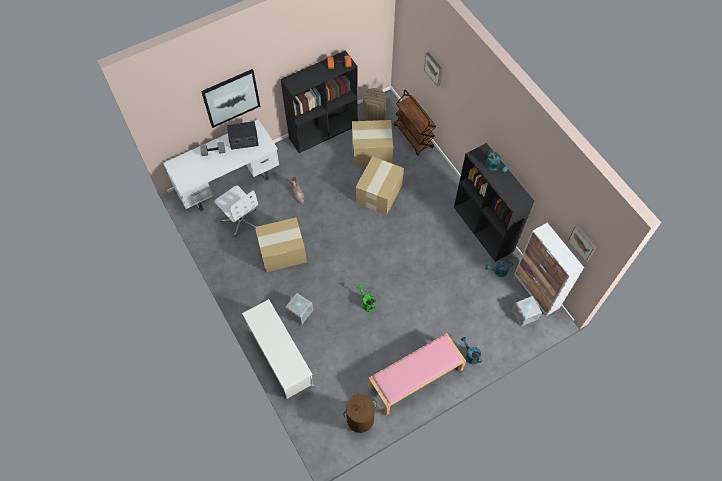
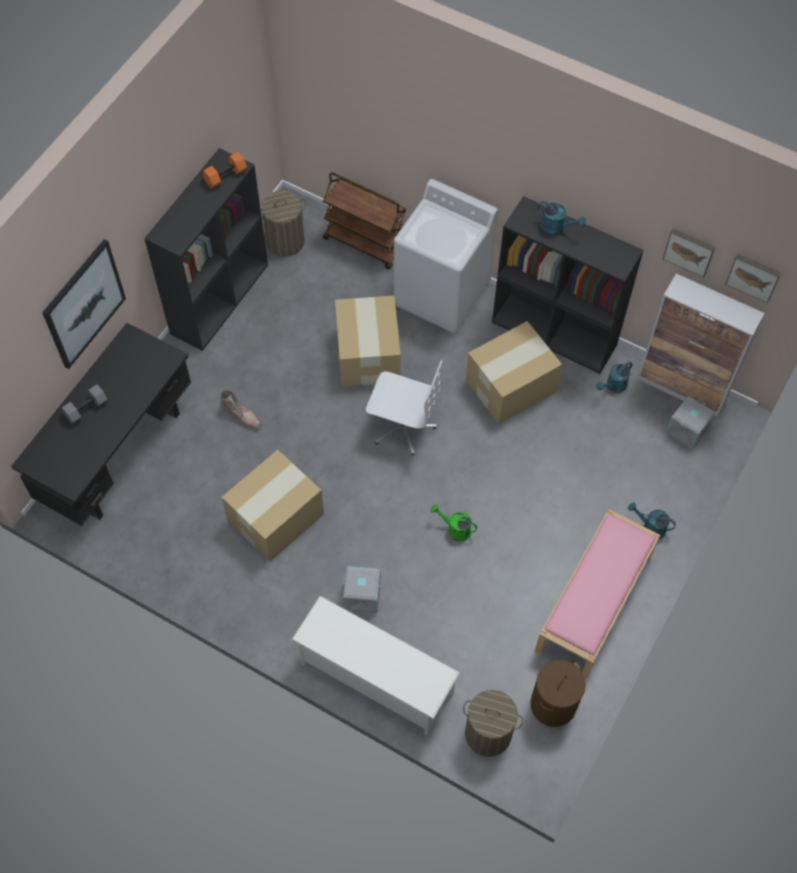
camera: 30 degrees left, 0 degrees up
white desk [163,119,279,211] -> black desk [11,323,191,526]
white office chair [215,186,258,237] -> white office chair moved to [366,360,443,455]
radio [227,121,258,150] -> none
cardboard box [352,120,393,166] -> cardboard box moved to [466,321,562,424]
picture [424,52,442,87] -> picture moved to [663,228,715,278]
none -> white washing machine [394,179,498,333]
none -> laundry basket [463,690,523,757]

